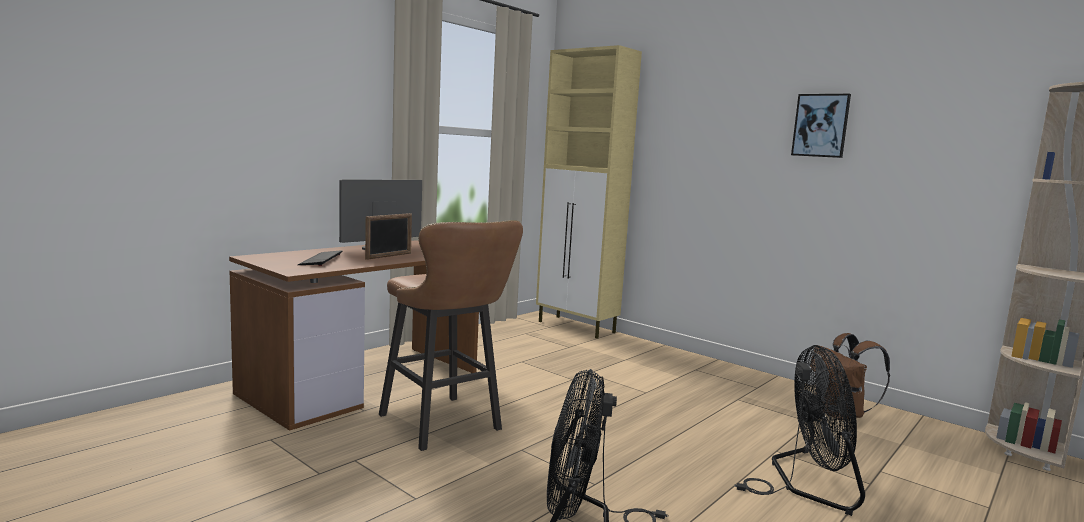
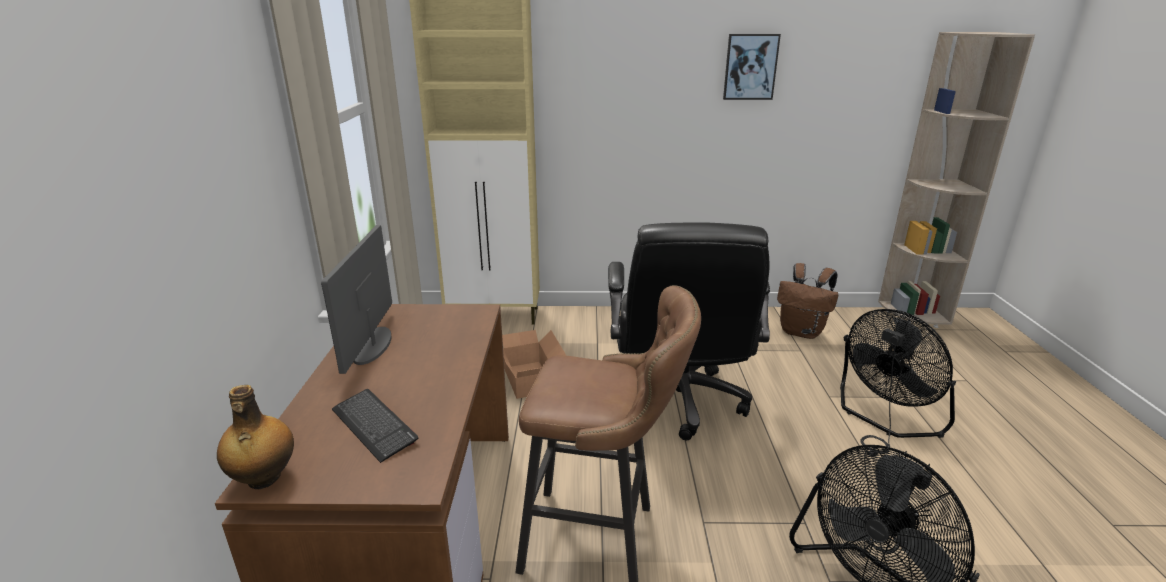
camera: 40 degrees left, 15 degrees up
picture frame [365,213,412,260] -> none
none -> bottle [217,385,294,489]
none -> cardboard box [502,330,566,399]
none -> black office chair [608,222,770,440]

